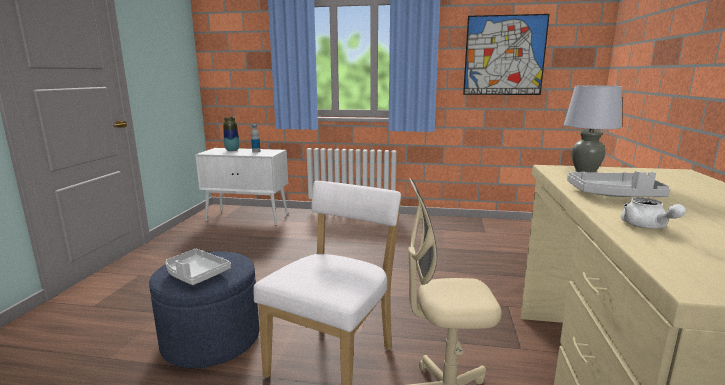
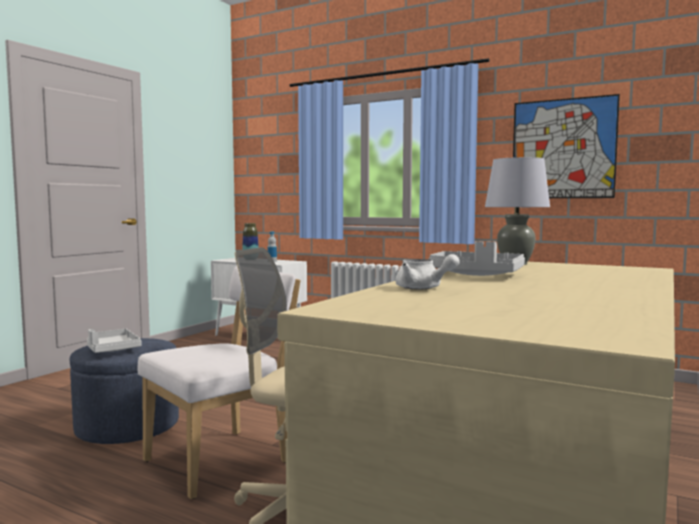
camera: 20 degrees right, 10 degrees down
white teapot [621,198,686,229] -> white teapot turned 60 degrees counterclockwise [395,254,460,289]

